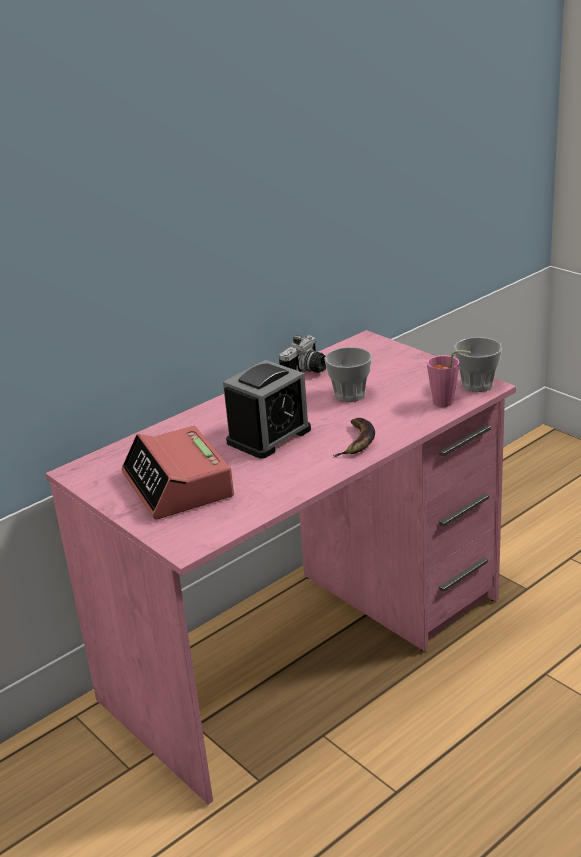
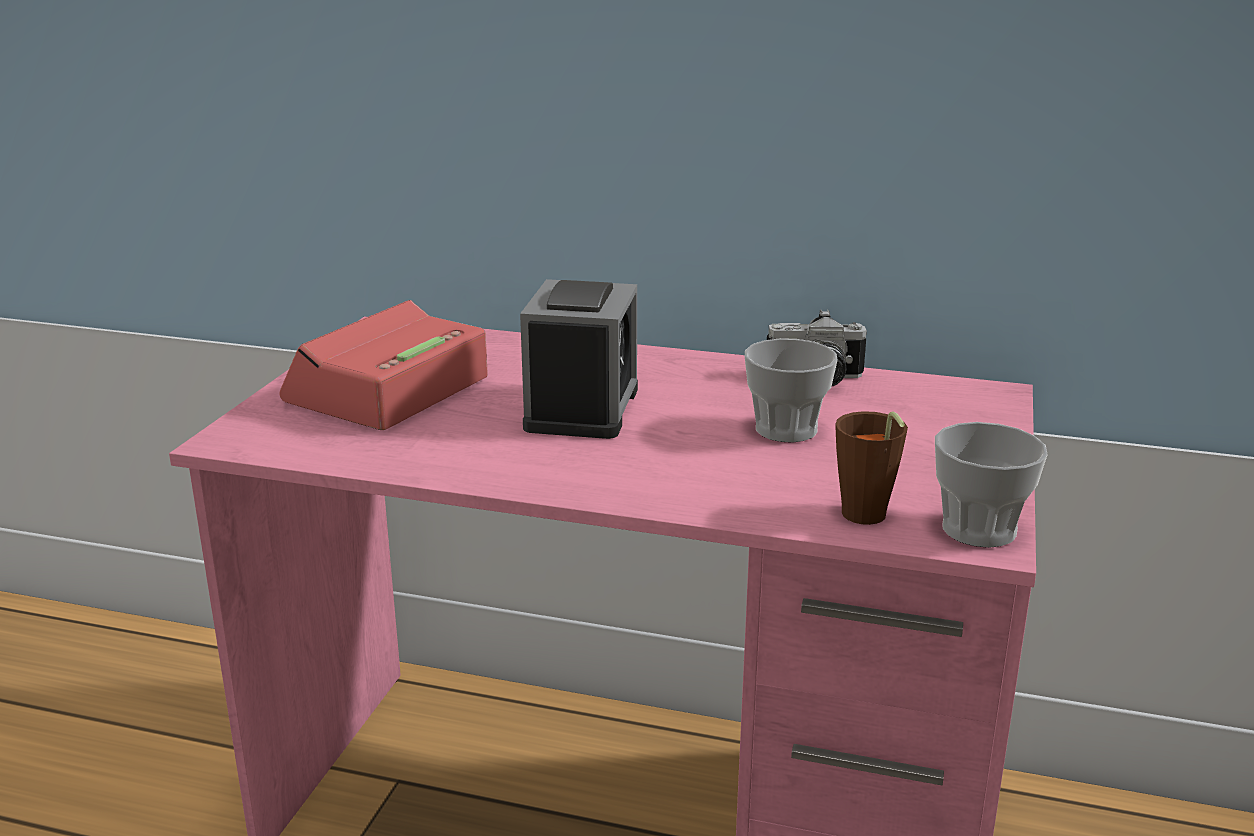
camera: 55 degrees right, 5 degrees down
alarm clock [223,360,311,459] -> alarm clock turned 90 degrees counterclockwise [520,279,638,439]
banana [333,418,375,457] -> none
pink cup [427,350,471,407] -> brown cup [835,411,908,525]

